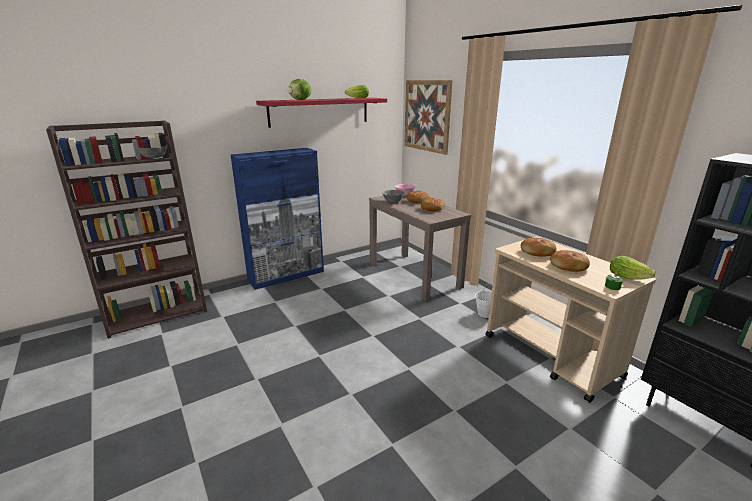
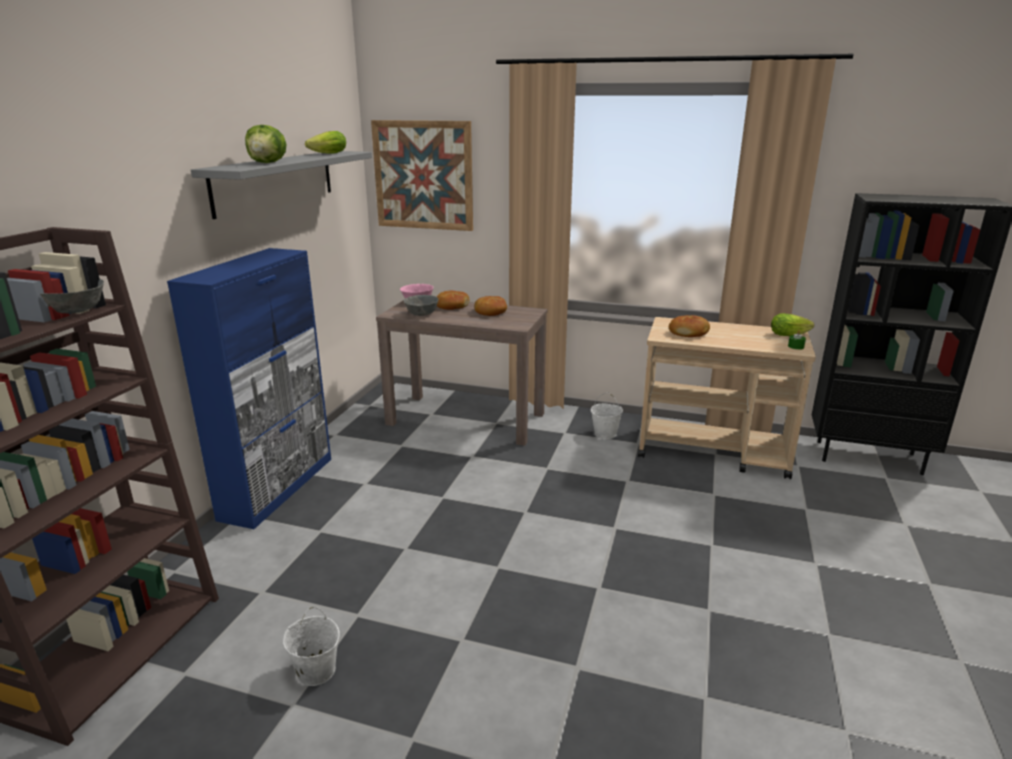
camera: 40 degrees left, 0 degrees up
red shelf [256,98,387,128] -> grey shelf [191,151,372,219]
bread [550,250,590,272] -> none
none -> white bucket [283,607,340,686]

